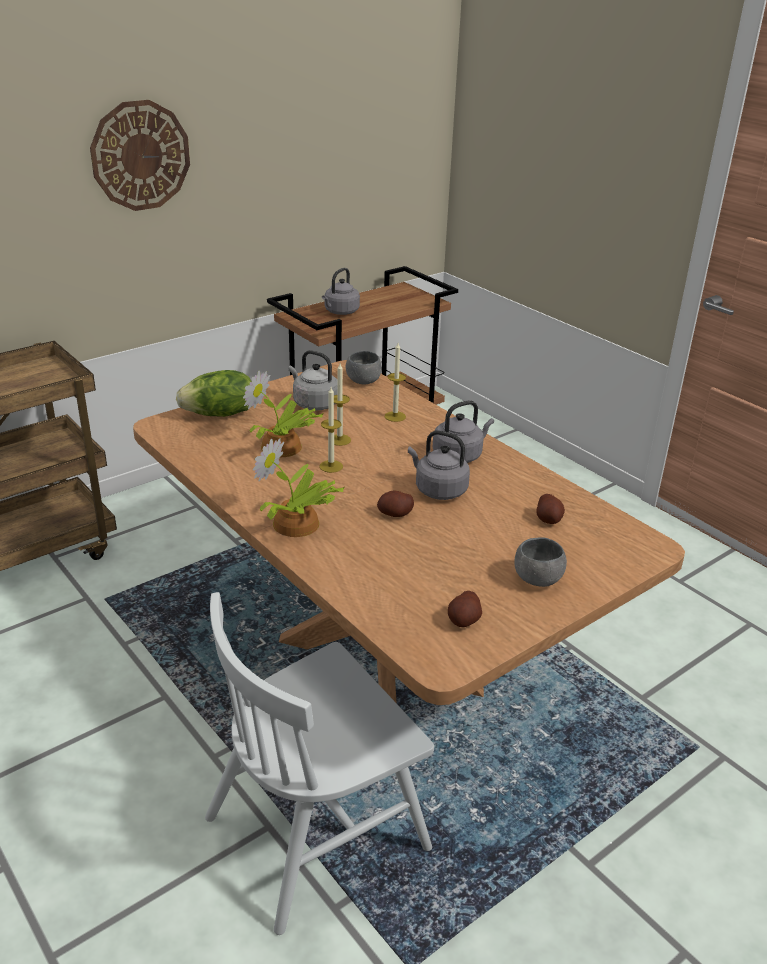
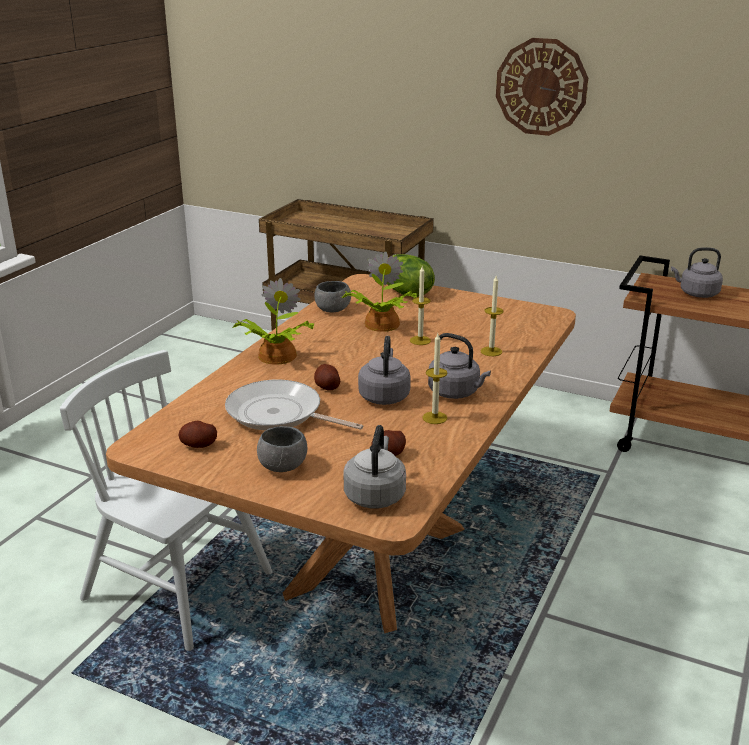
camera: 65 degrees right, 5 degrees down
grey kettle [289,350,338,410] -> grey kettle moved to [344,425,406,508]
candle [320,387,343,473] -> candle moved to [422,334,448,424]
grey bowl [346,351,382,384] -> grey bowl moved to [314,281,351,313]
none -> frying pan [225,380,363,430]

